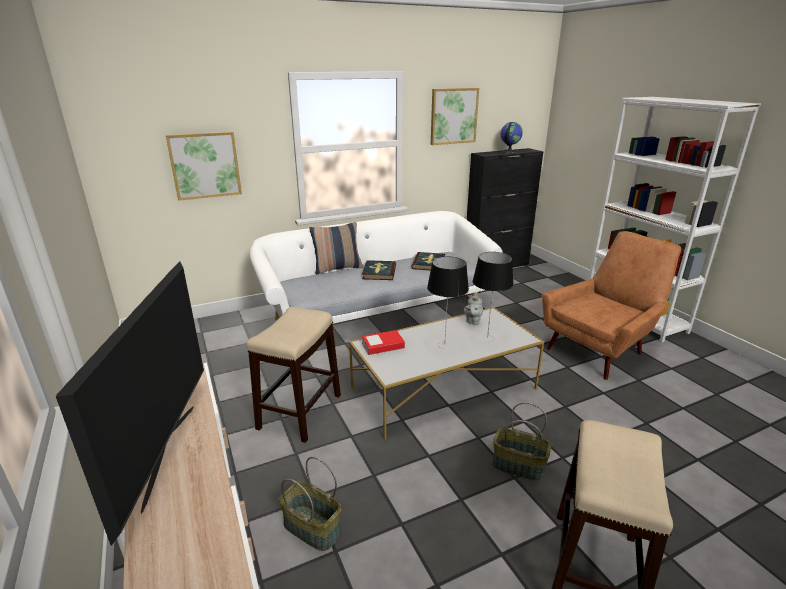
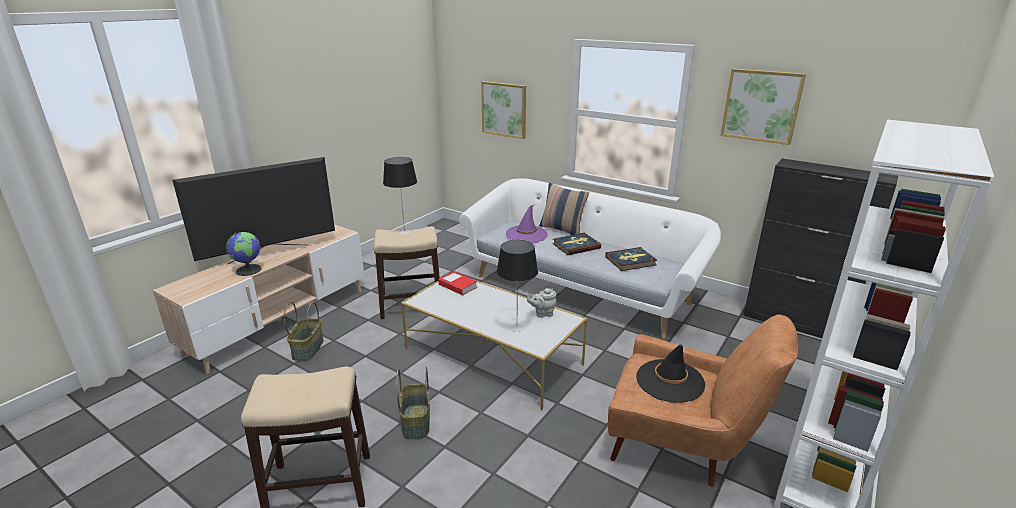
camera: 60 degrees right, 0 degrees up
table lamp [427,257,469,349] -> table lamp moved to [383,157,417,235]
globe [501,122,523,154] -> globe moved to [225,232,262,276]
none -> purple hat [506,204,548,243]
none -> black hat [636,344,705,403]

